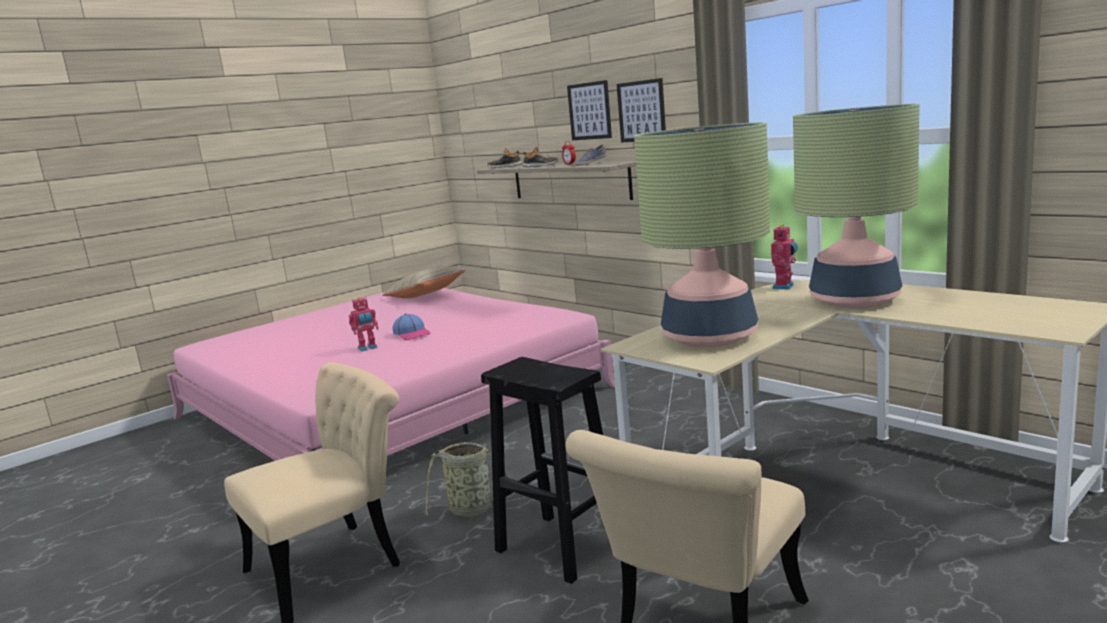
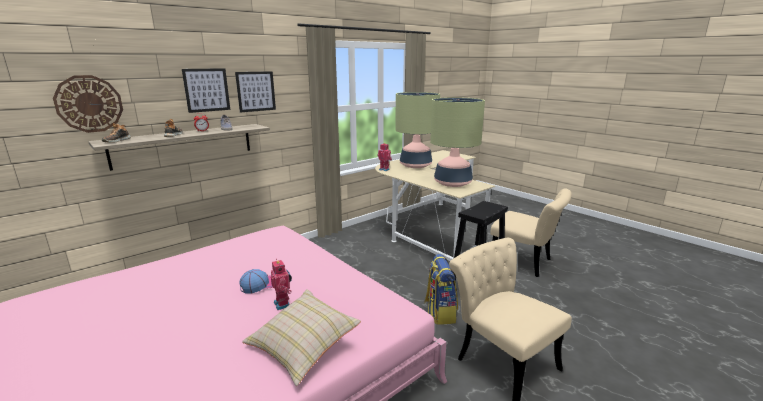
camera: 90 degrees left, 5 degrees up
beige pillow [382,266,466,298] -> beige pillow moved to [242,289,361,386]
basket [425,442,526,517] -> backpack [424,254,458,325]
none -> wall clock [53,75,123,133]

